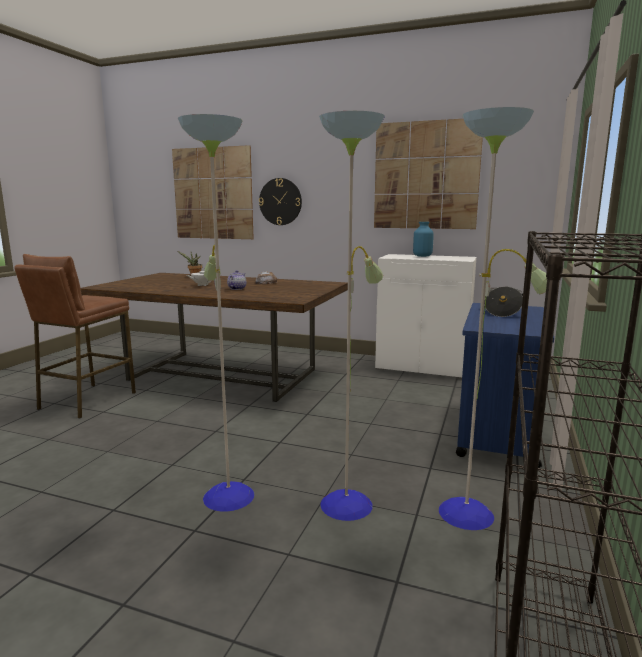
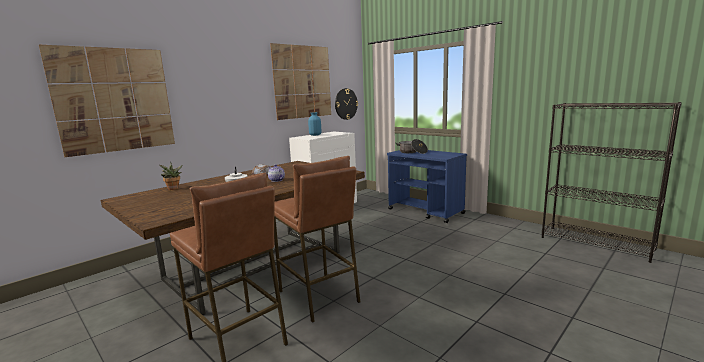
camera: 65 degrees left, 0 degrees up
floor lamp [178,107,547,530] -> none
wall clock [259,178,302,225] -> wall clock moved to [335,88,358,120]
none -> brown stool [274,156,360,323]

